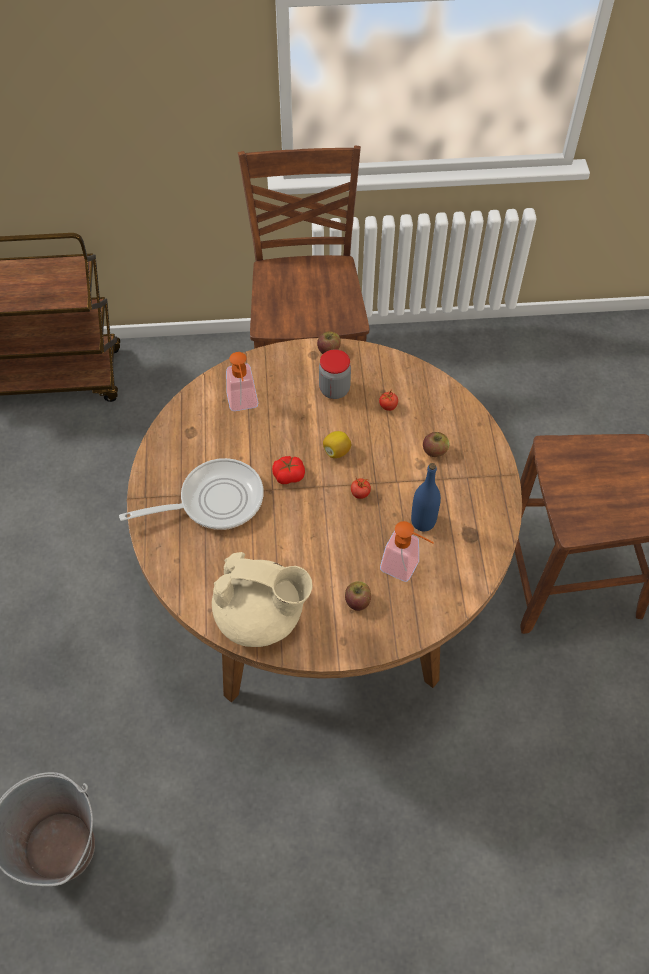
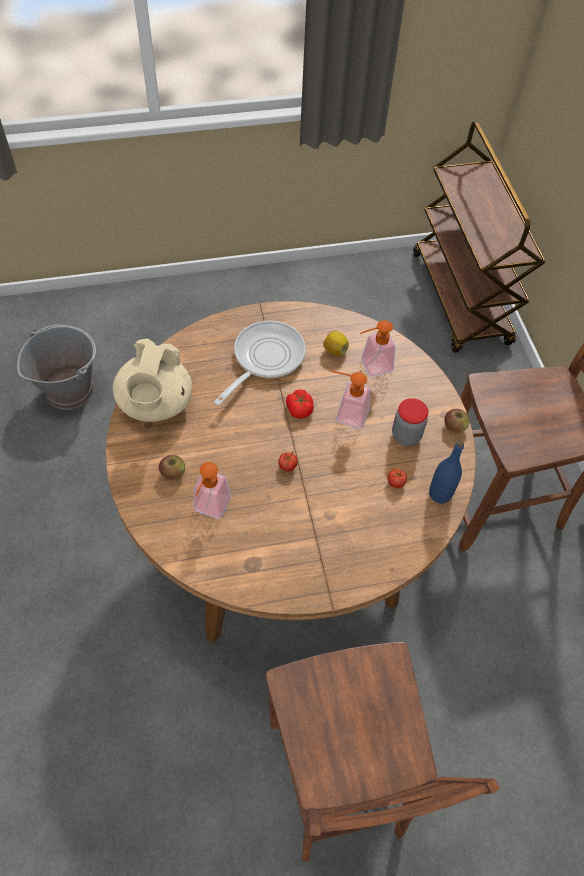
camera: 80 degrees right, 0 degrees up
frying pan [119,458,264,530] -> frying pan turned 120 degrees counterclockwise [214,321,306,405]
lemon [323,431,351,458] -> lemon moved to [323,331,349,356]
blue bottle [411,463,441,531] -> blue bottle moved to [429,441,464,503]
apple [423,432,449,457] -> none
none -> soap dispenser [332,371,370,429]

